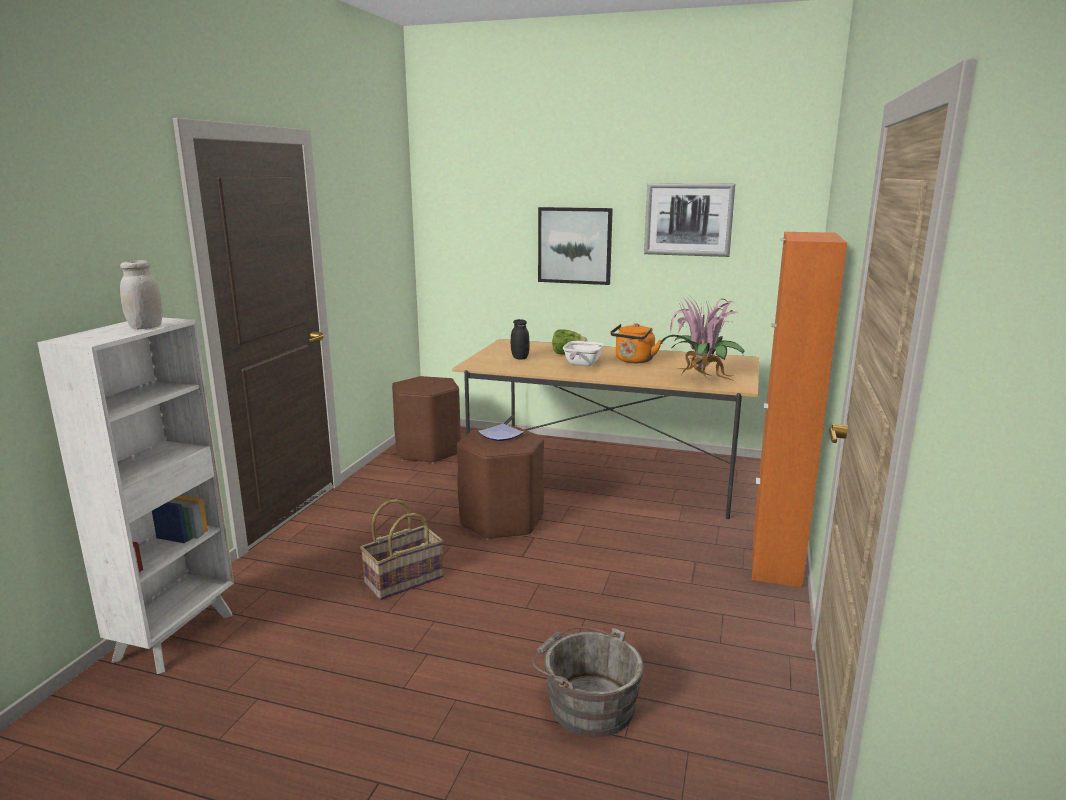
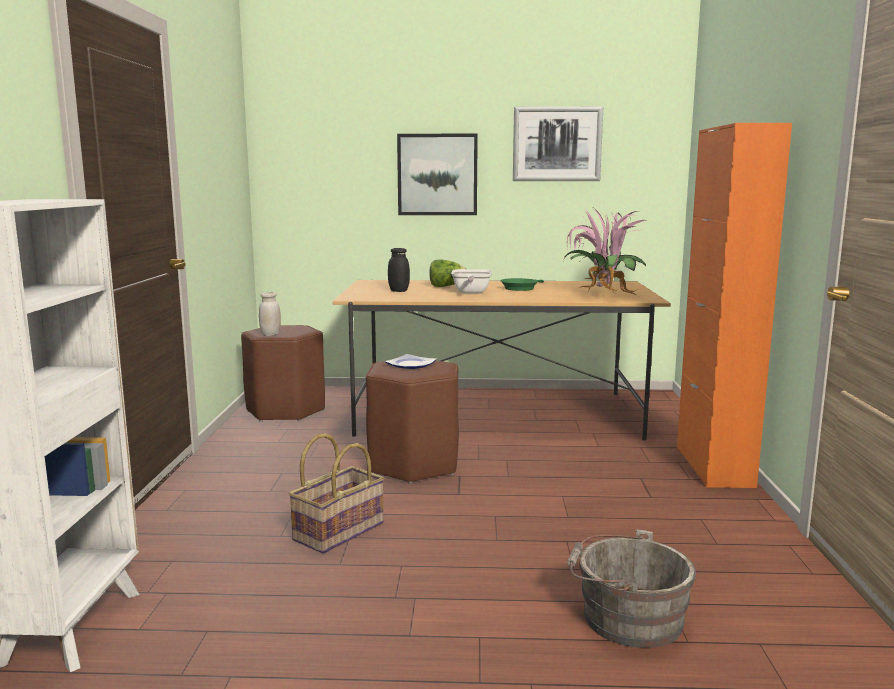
camera: 15 degrees left, 5 degrees down
white jar [120,260,163,330] -> white jar moved to [259,292,281,336]
orange kettle [610,323,662,363] -> green frying pan [501,278,544,291]

